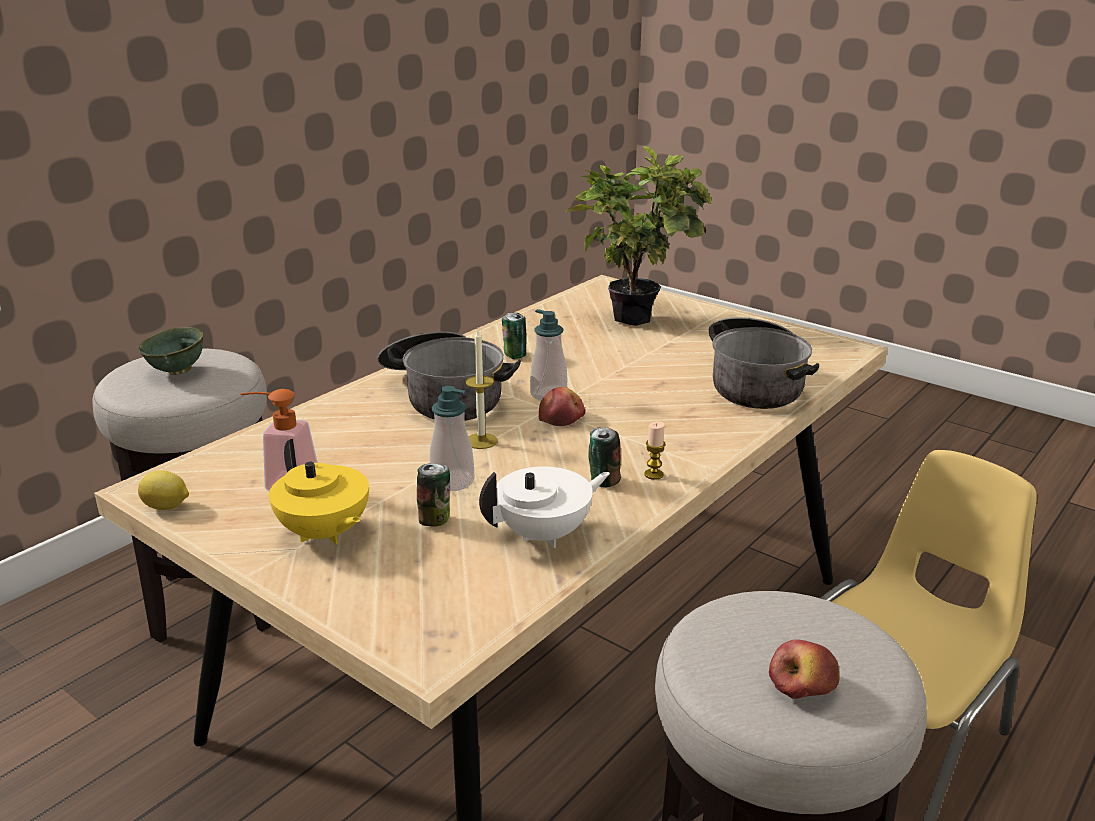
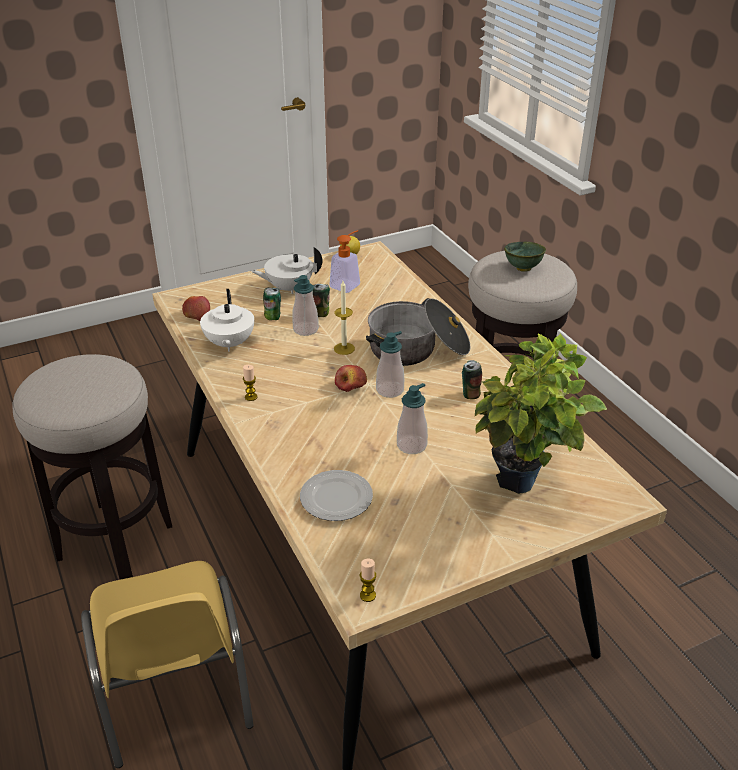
camera: 115 degrees right, 10 degrees up
yellow teapot [269,439,369,544] -> white teapot [251,247,322,294]
can [588,427,621,487] -> can moved to [313,284,330,317]
cooking pot [709,317,819,409] -> plate [300,470,373,521]
apple [769,639,839,699] -> apple moved to [182,296,210,321]
none -> candle [360,559,376,602]
none -> soap dispenser [397,383,428,454]

